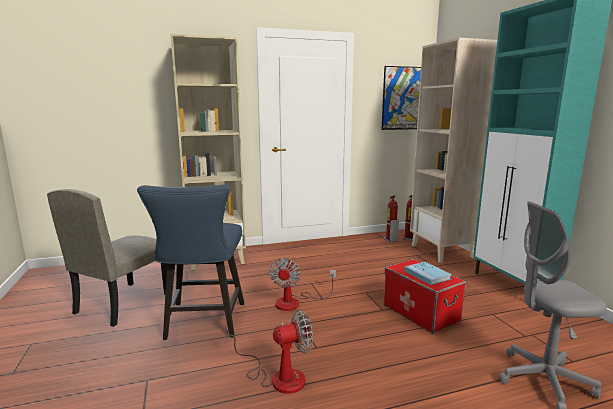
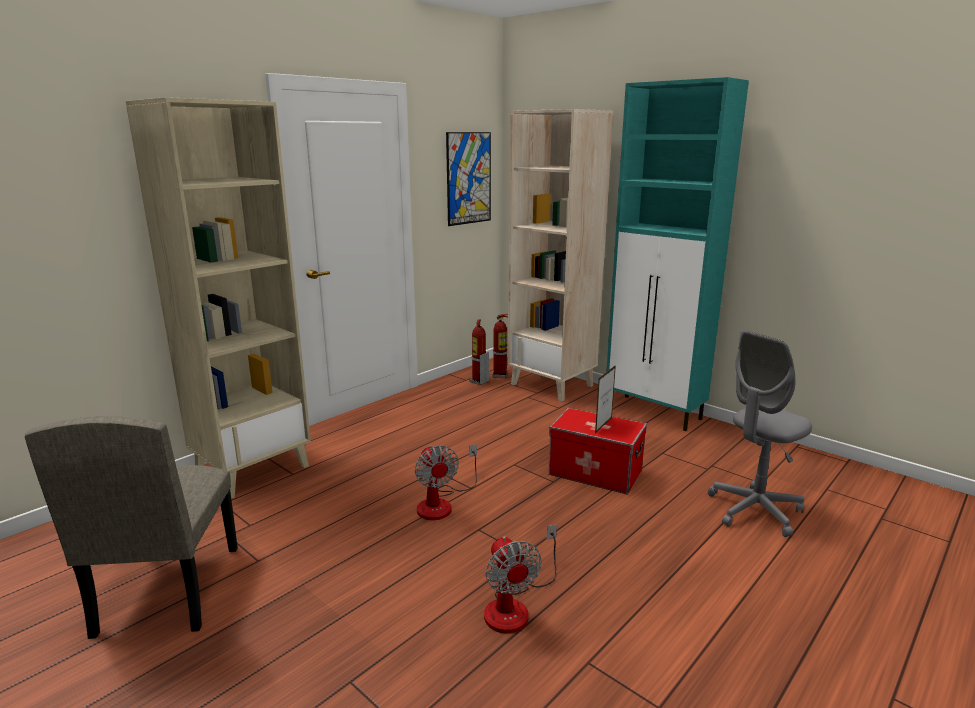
camera: 30 degrees left, 5 degrees up
blue chair [137,184,244,340] -> none
fan [227,310,313,394] -> fan turned 120 degrees clockwise [484,524,557,633]
blue book [404,262,452,285] -> picture frame [595,365,616,434]

